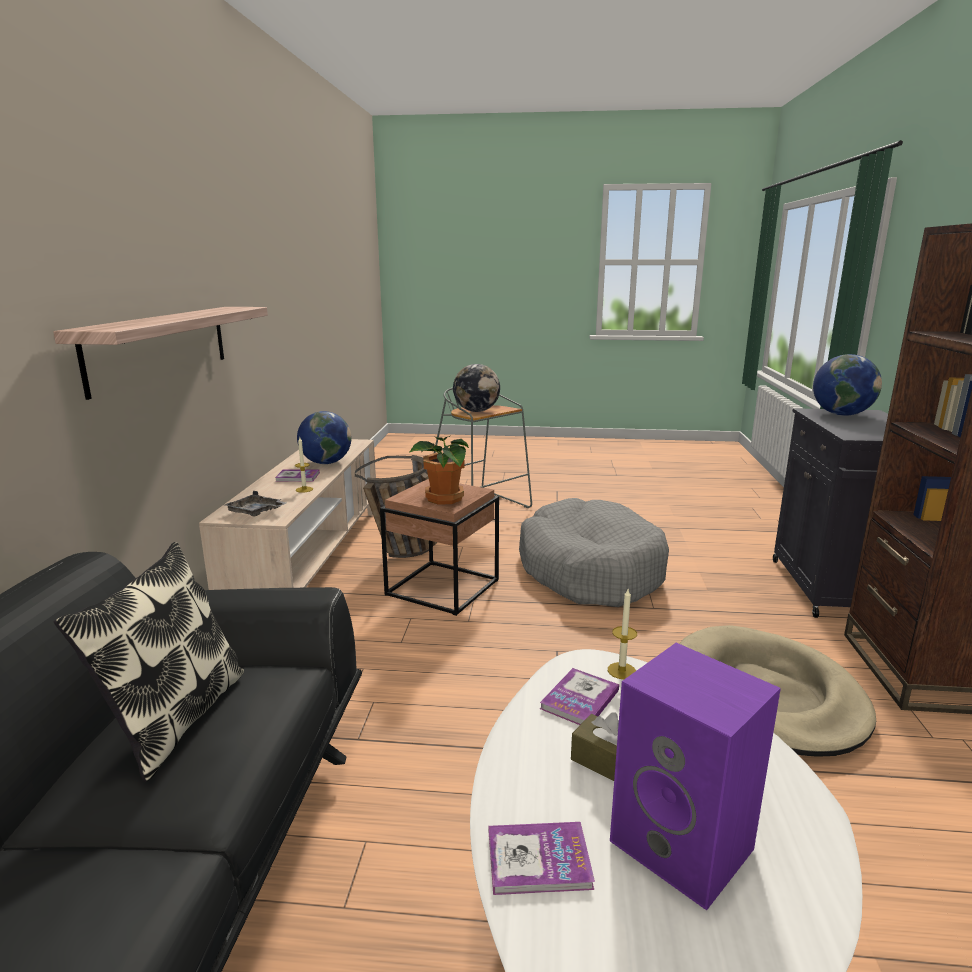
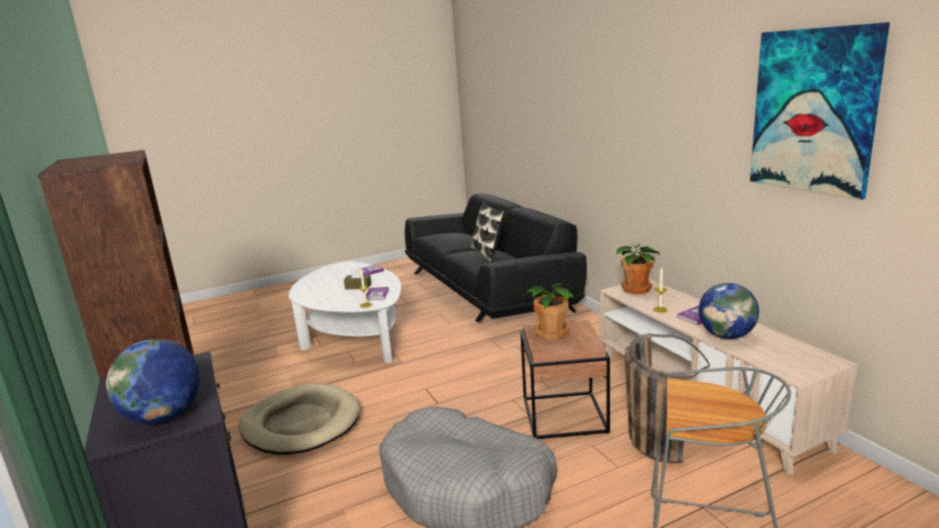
camera: 150 degrees right, 0 degrees up
shelf [53,307,268,400] -> none
grey tray [224,491,286,517] -> potted plant [616,244,660,295]
globe [453,364,500,412] -> none
purple speaker [610,643,781,910] -> none
none -> picture [750,22,890,200]

